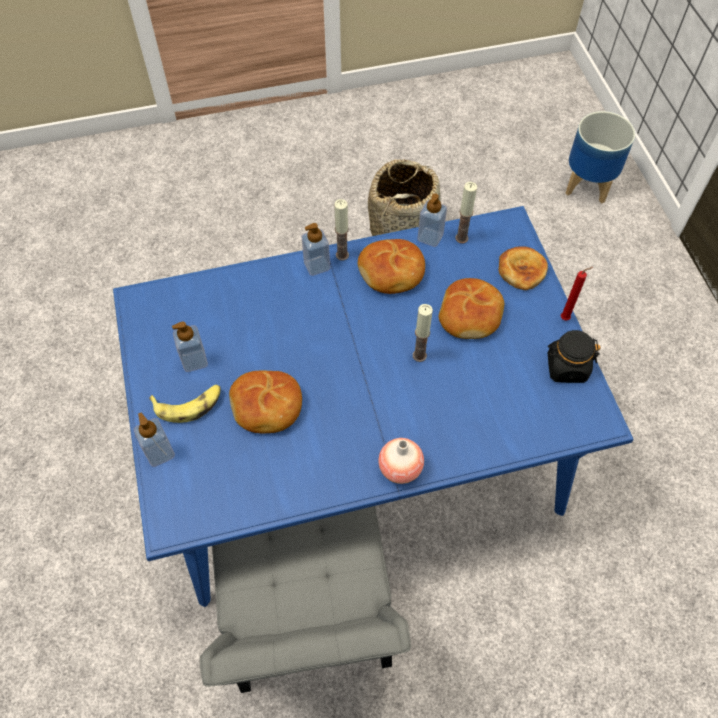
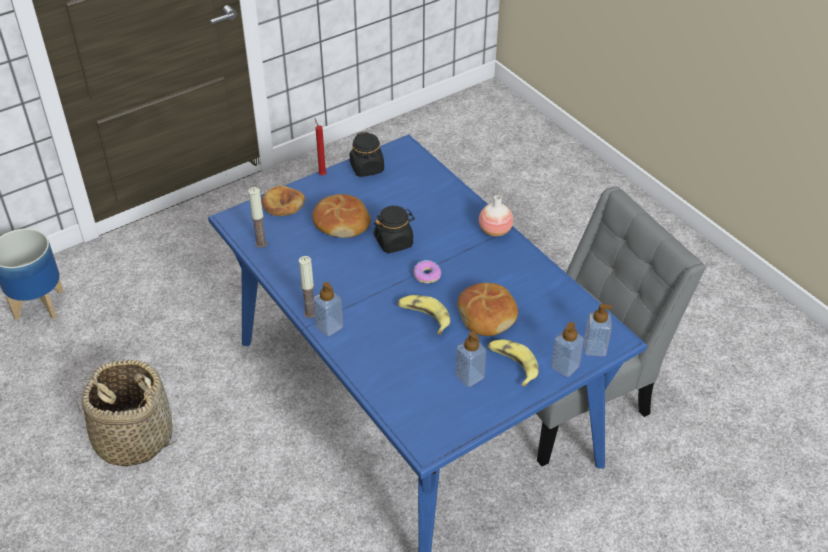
camera: 110 degrees left, 15 degrees down
bread [358,239,425,294] -> none
candle [413,304,433,362] -> black jar [373,206,415,253]
soap dispenser [418,193,447,247] -> soap dispenser moved to [584,304,612,357]
none -> banana [398,295,450,335]
none -> donut [414,260,441,283]

